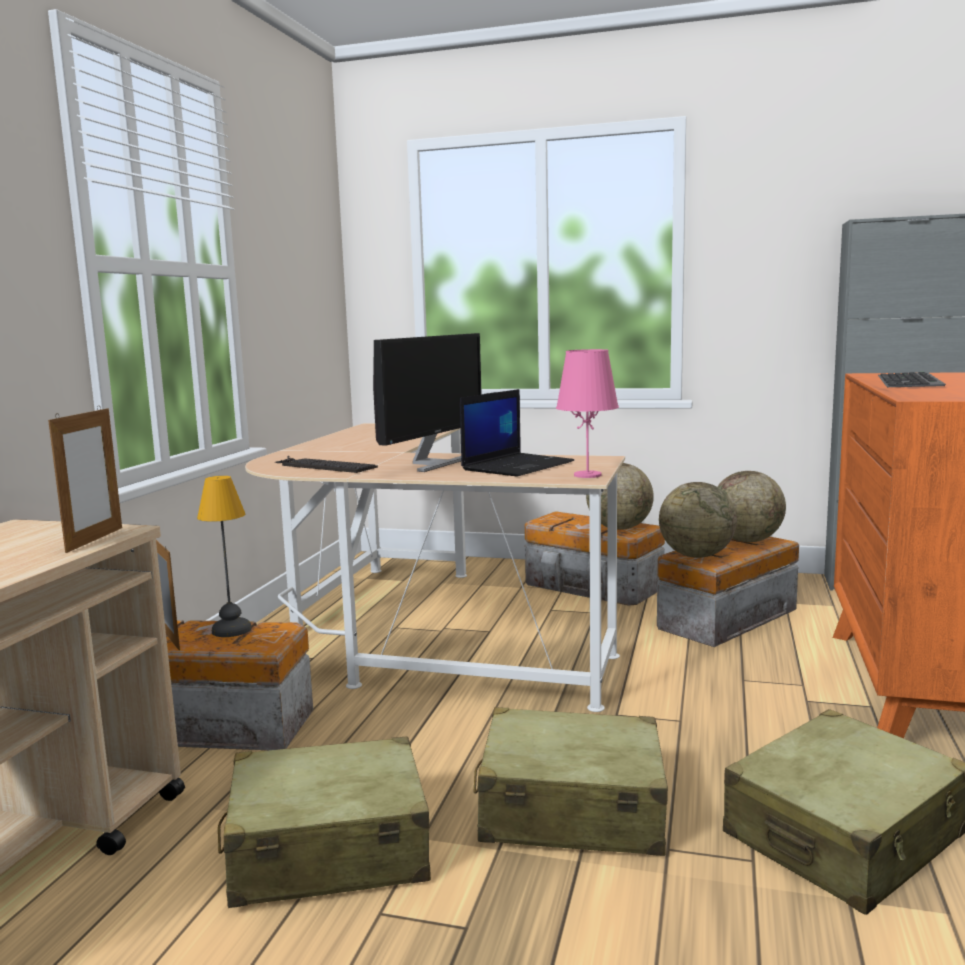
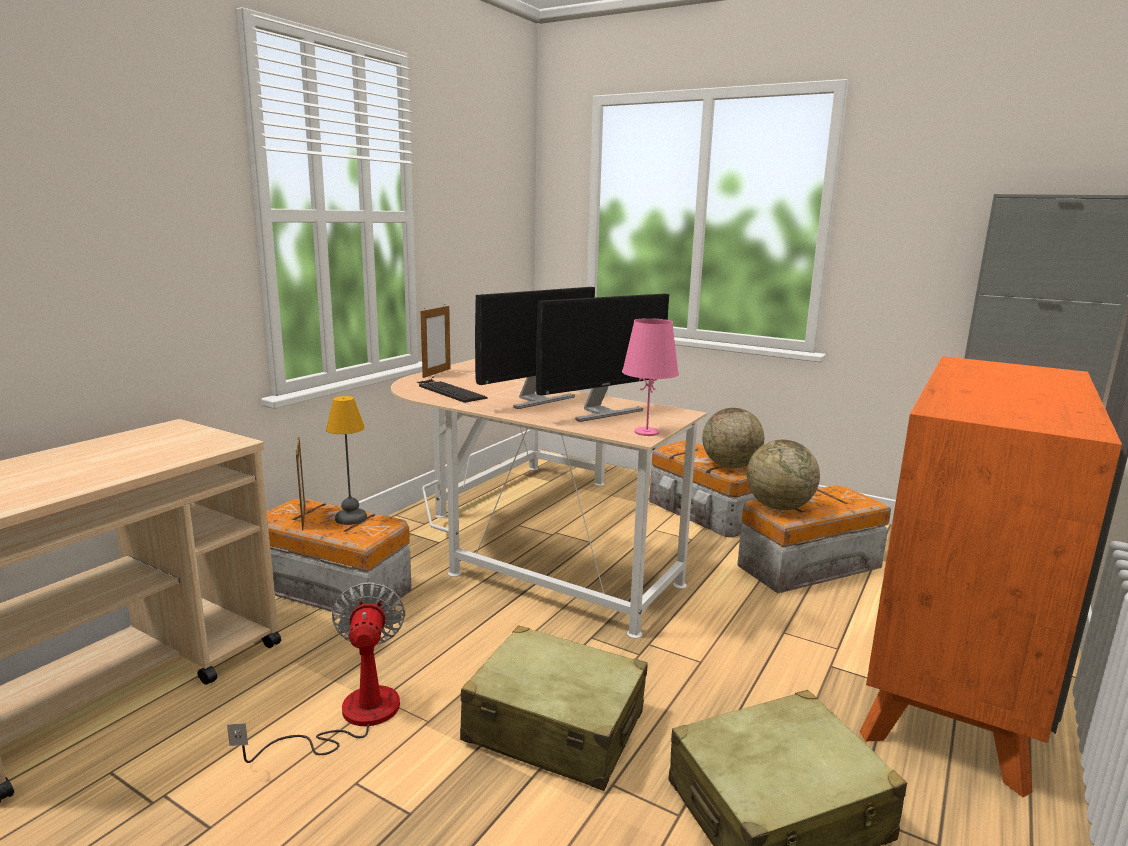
camera: 15 degrees right, 5 degrees up
picture frame [48,406,122,553] -> picture frame moved to [421,306,451,378]
beige suitcase [218,737,431,908] -> fan [227,582,405,763]
laptop [460,389,574,476] -> monitor [536,294,669,422]
globe [717,471,786,542] -> none
keyboard [878,372,946,387] -> none

